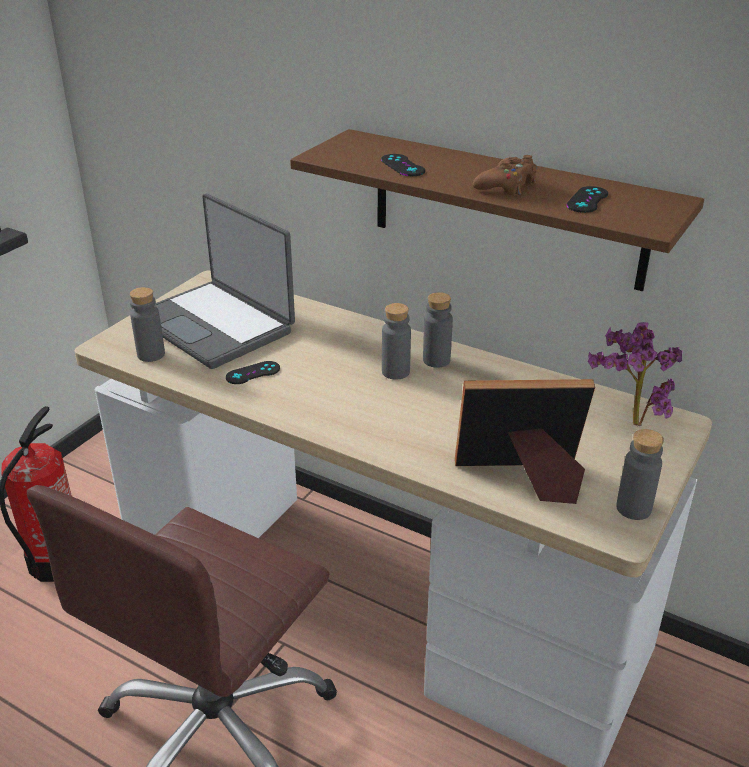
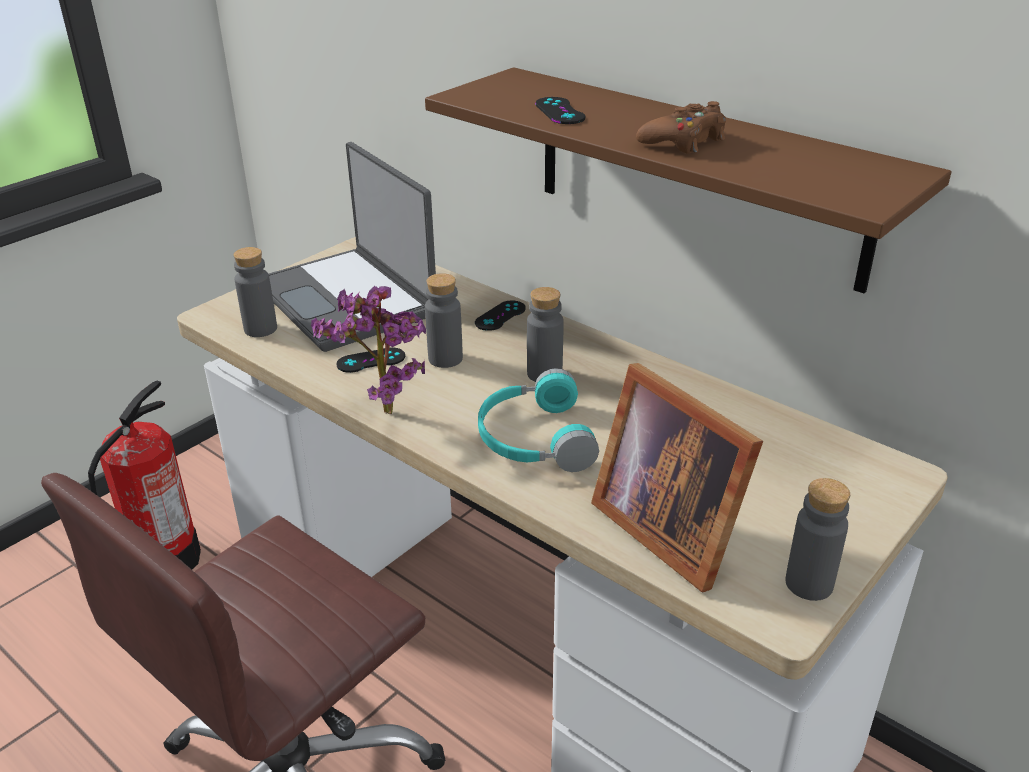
camera: 10 degrees right, 0 degrees up
grey bottle [423,292,453,368] -> grey bottle moved to [425,273,463,368]
picture frame [455,379,595,504] -> picture frame turned 135 degrees counterclockwise [591,363,763,592]
black game controller [567,186,608,213] -> black game controller moved to [475,301,526,331]
potted plant [588,322,683,426] -> potted plant moved to [311,286,426,414]
none -> turquoise headphones [478,368,599,472]

